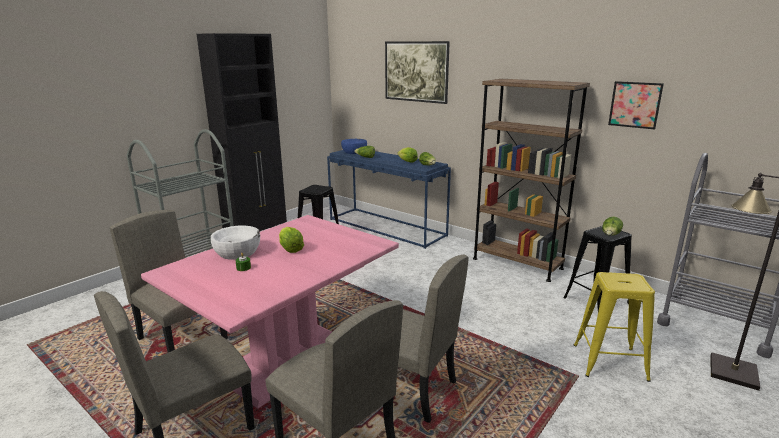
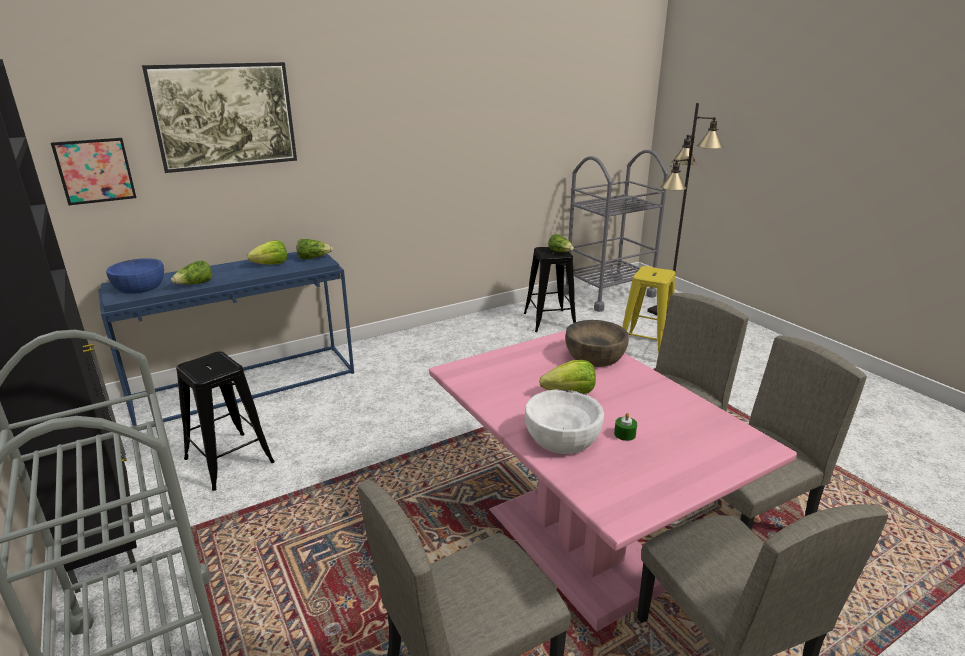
camera: 70 degrees left, 5 degrees up
brown bookcase [473,79,590,282] -> none
picture [608,81,664,129] -> picture moved to [51,138,136,205]
none -> brown bowl [565,320,629,367]

